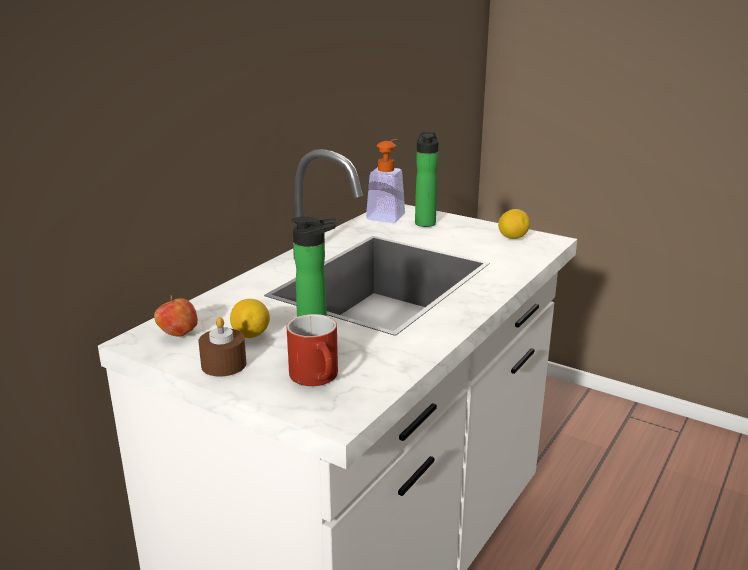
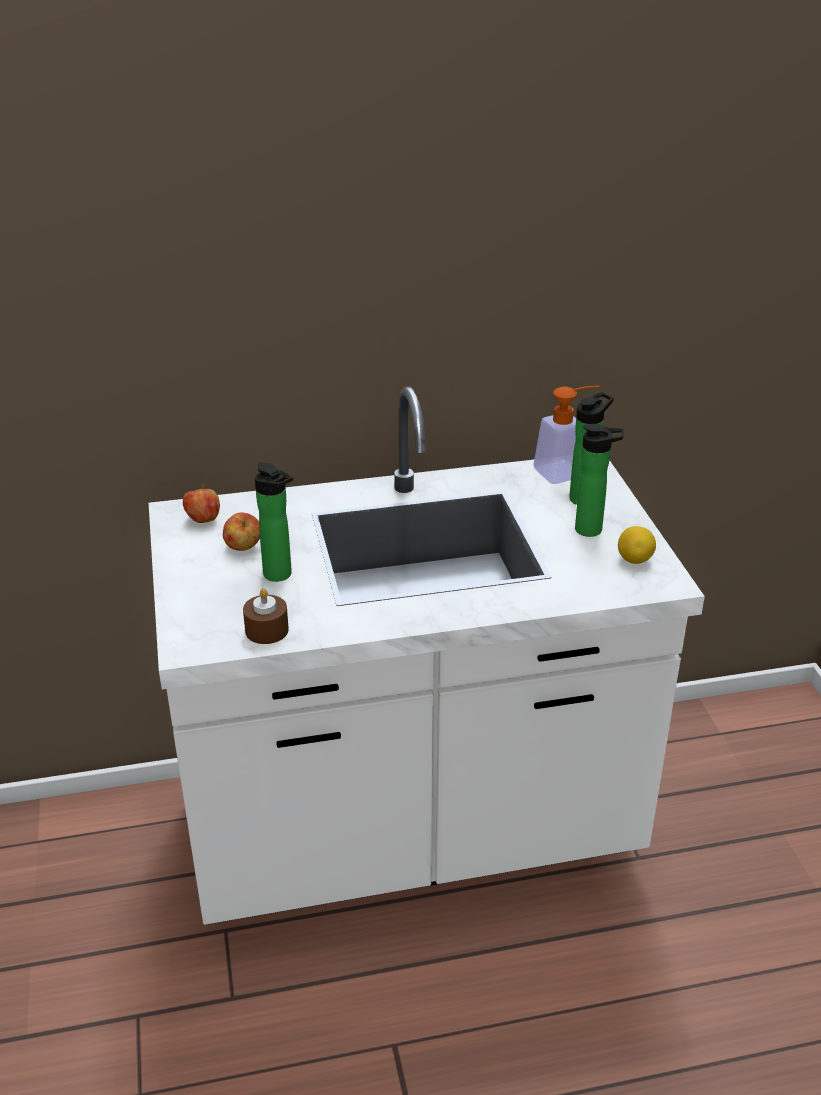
camera: 45 degrees right, 10 degrees up
brown candle [199,317,247,377] -> brown candle moved to [243,588,289,644]
lemon [230,299,270,338] -> apple [223,513,260,551]
red mug [287,314,338,386] -> none
none -> bottle [575,424,624,537]

